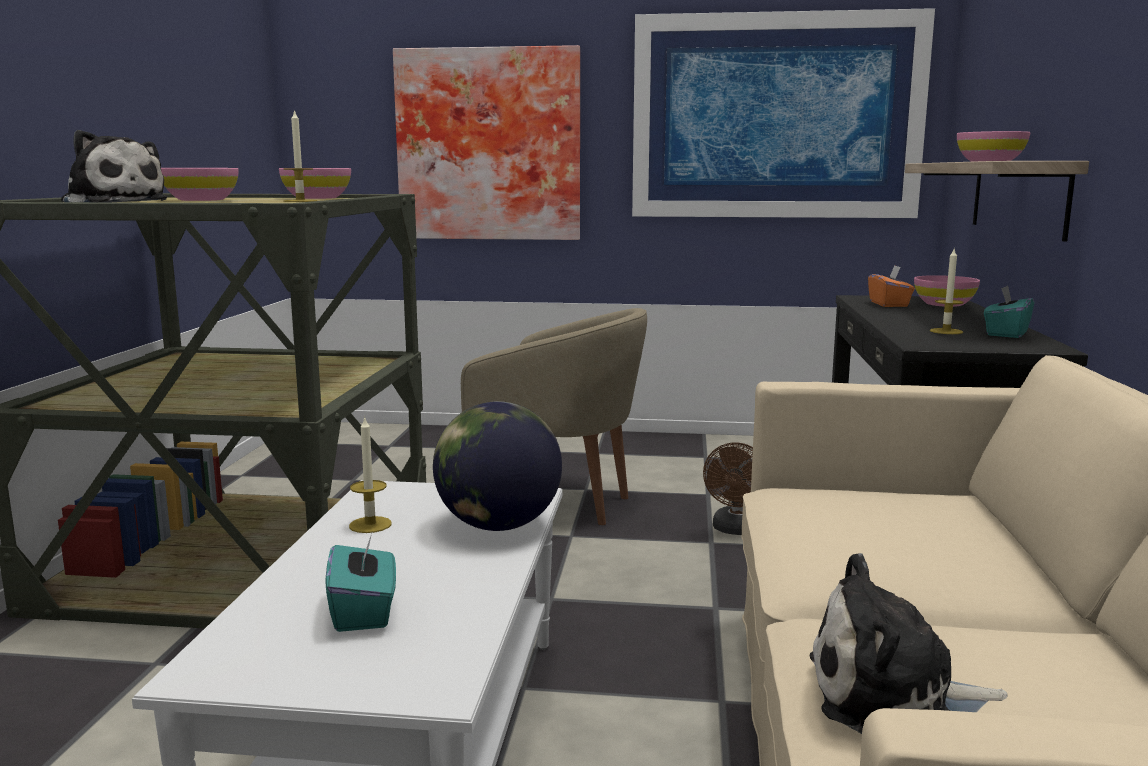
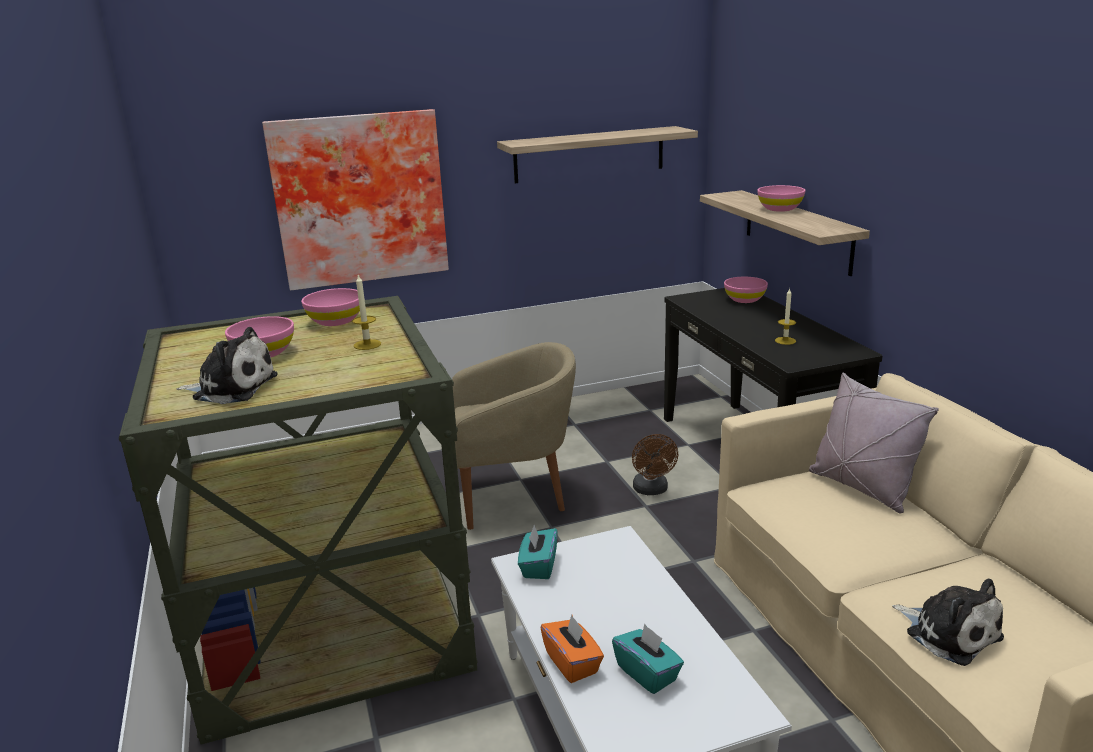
camera: 25 degrees left, 10 degrees up
candle [349,416,392,533] -> none
globe [433,401,562,531] -> none
picture [632,8,935,218] -> shelf [497,126,698,183]
plush toy [810,553,1008,734] -> plush toy turned 105 degrees counterclockwise [892,579,1004,666]
orange tissue box [868,265,915,307] -> orange tissue box moved to [541,615,604,683]
turquoise tissue box [984,285,1034,338] -> turquoise tissue box moved to [518,525,558,579]
none -> purple pillow [809,373,939,514]

